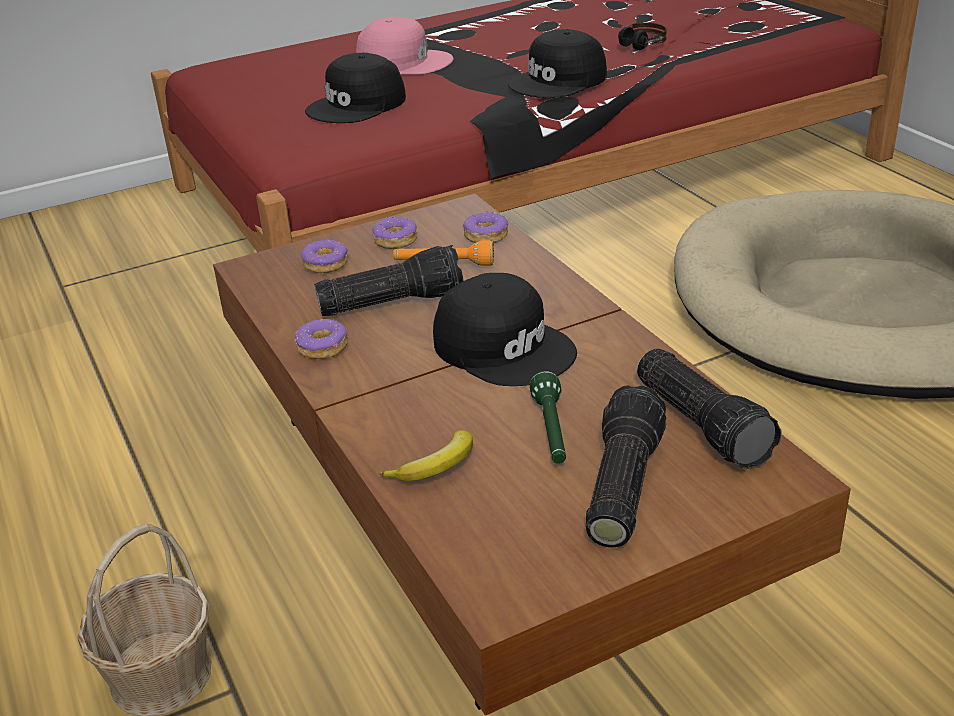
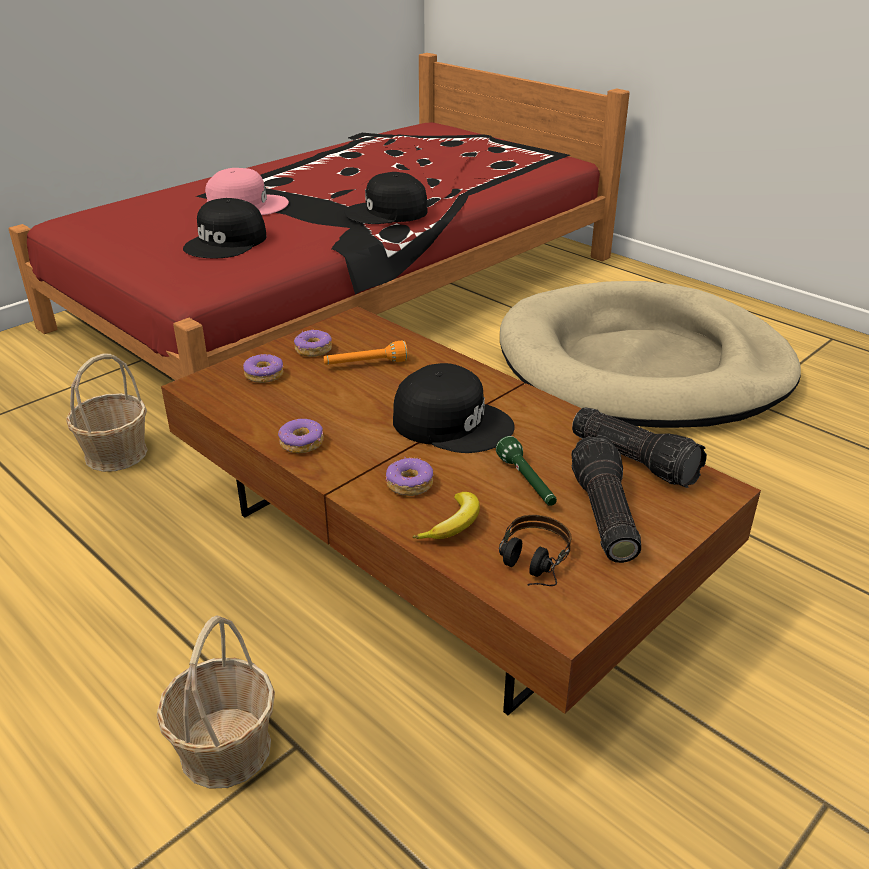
camera: 20 degrees left, 0 degrees up
flashlight [314,245,463,316] -> none
donut [462,211,508,243] -> donut moved to [386,457,433,496]
black cap [508,29,607,98] -> black cap turned 45 degrees clockwise [344,172,428,224]
headphones [618,22,667,50] -> headphones moved to [499,515,572,586]
none -> basket [66,354,148,472]

